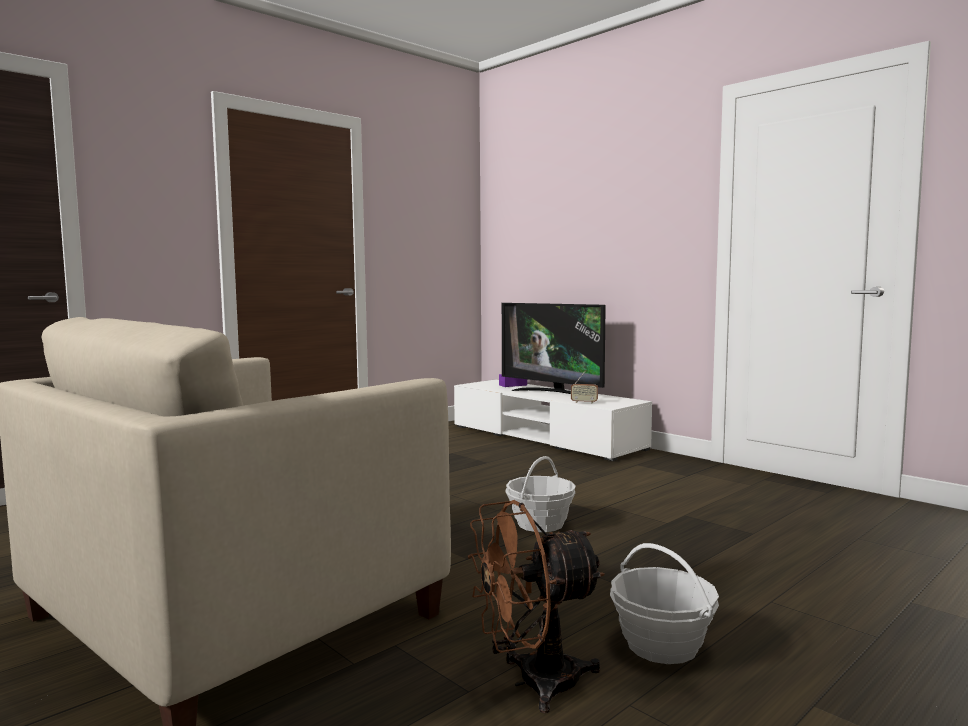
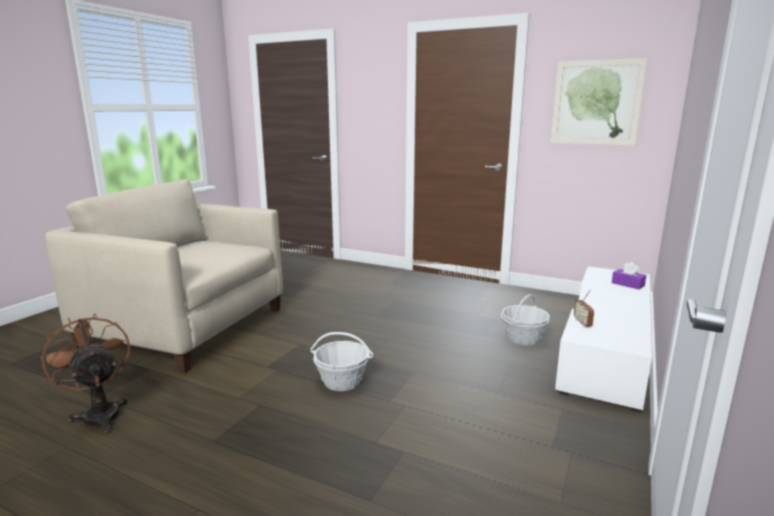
camera: 70 degrees right, 10 degrees up
television [502,303,606,394] -> none
basket [610,543,719,664] -> basket moved to [501,294,550,345]
none -> picture [551,58,647,146]

